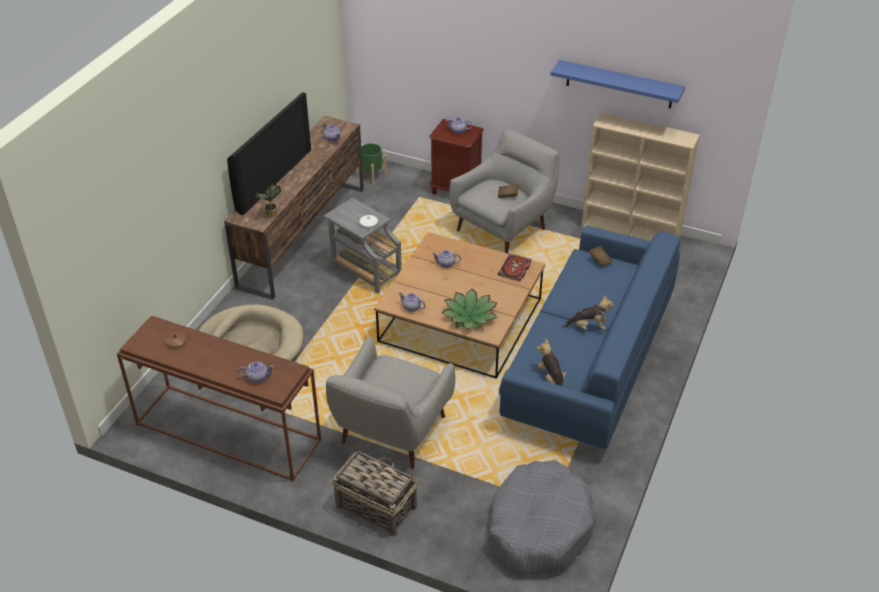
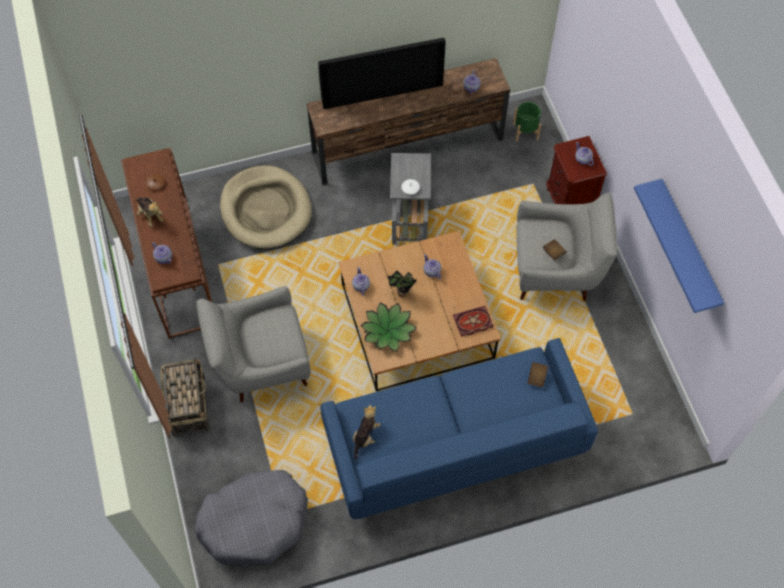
camera: 50 degrees right, 20 degrees up
potted plant [255,184,281,217] -> potted plant moved to [388,270,417,298]
plush toy [562,295,614,330] -> plush toy moved to [135,198,164,227]
beige bookcase [581,113,700,241] -> none

